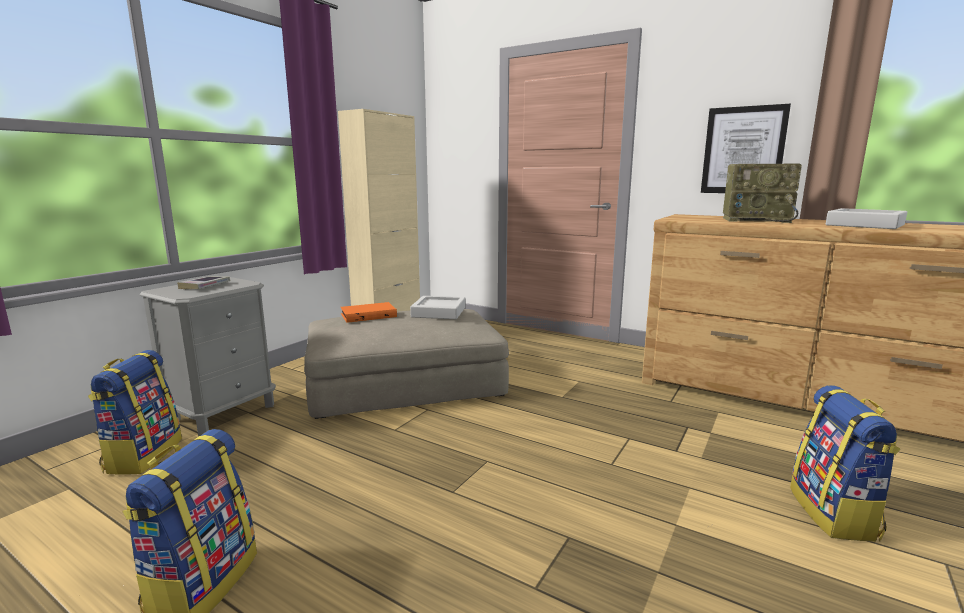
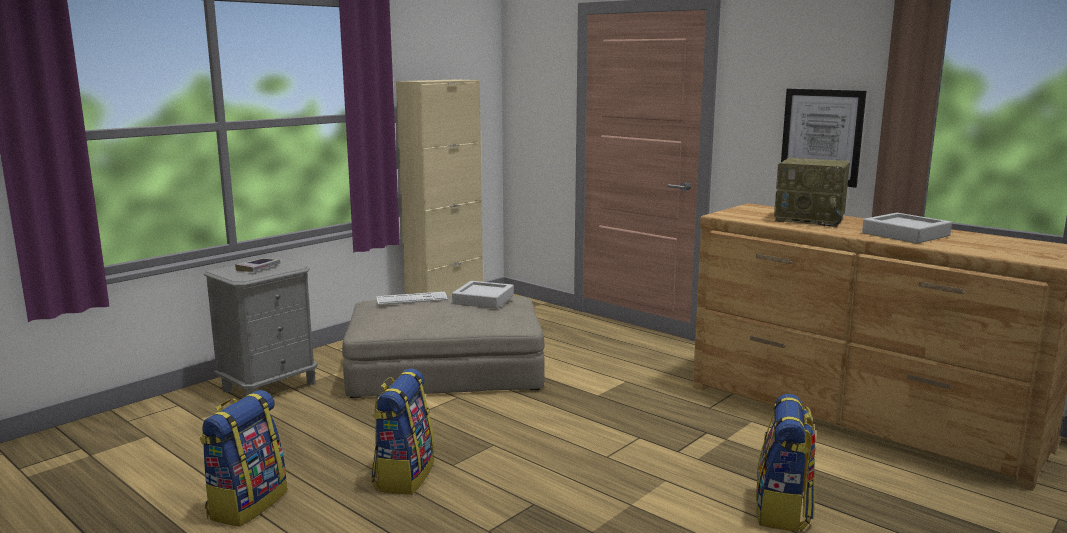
camera: 10 degrees right, 0 degrees up
backpack [88,350,182,475] -> backpack moved to [371,369,434,495]
orange book [340,302,397,323] -> keyboard [376,292,448,305]

